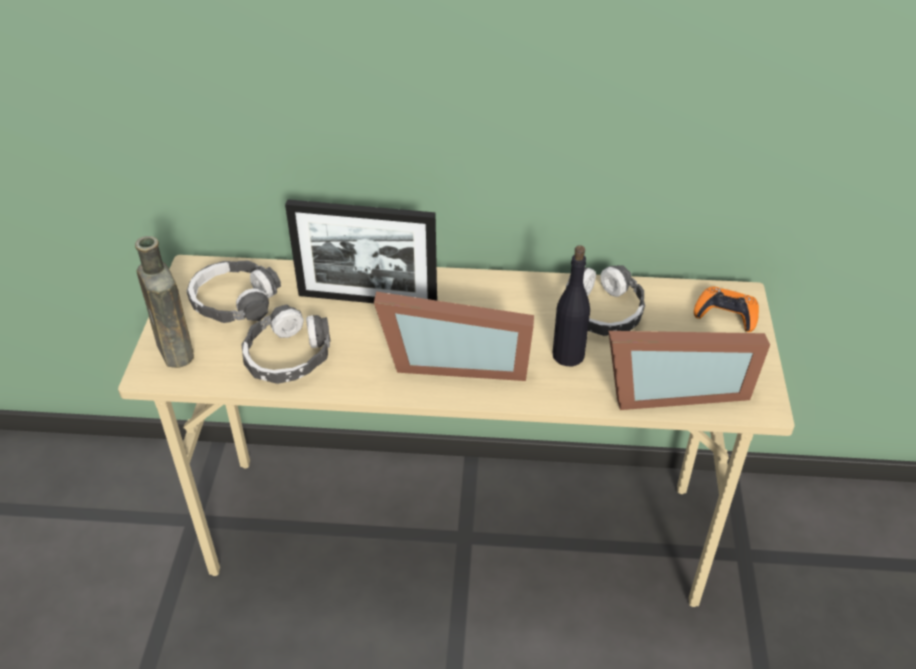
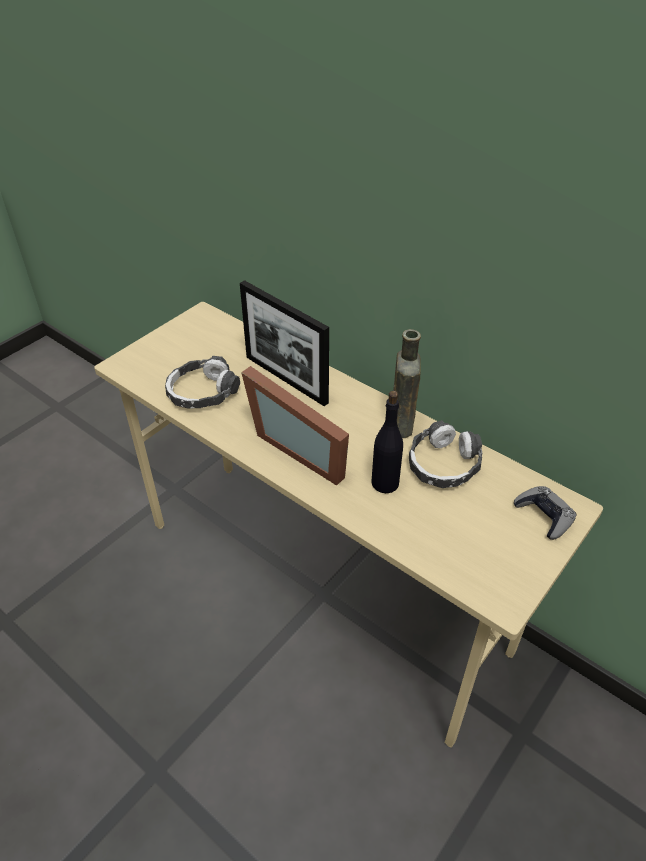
camera: 35 degrees right, 0 degrees up
brown bottle [135,236,194,368] -> brown bottle moved to [393,329,421,438]
headphones [187,260,281,323] -> none
picture frame [608,331,770,410] -> none
orange game controller [694,286,759,332] -> grey game controller [514,486,577,540]

